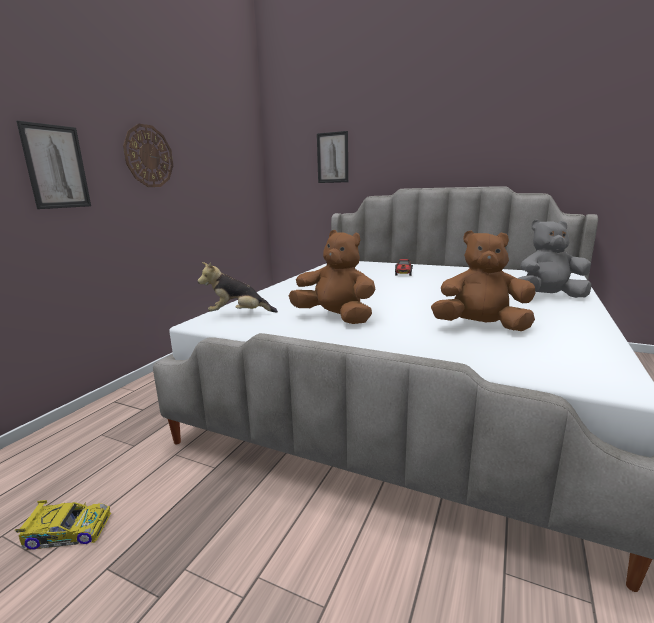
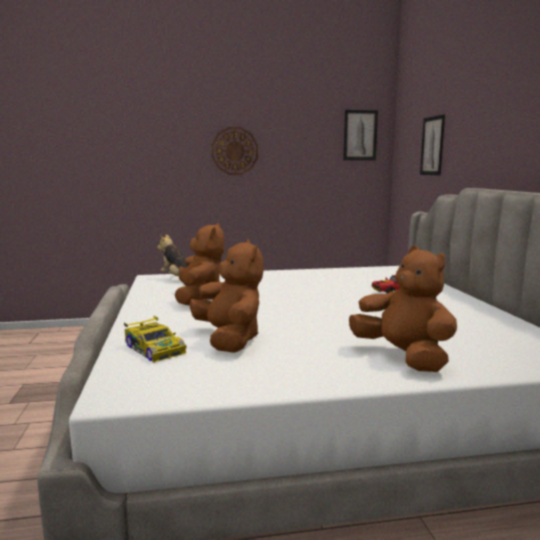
camera: 55 degrees right, 5 degrees down
toy car [15,500,111,550] -> toy car moved to [124,316,187,362]
picture [16,121,91,209] -> picture moved to [343,110,378,160]
grey plush toy [518,220,591,298] -> brown plush toy [349,246,457,372]

